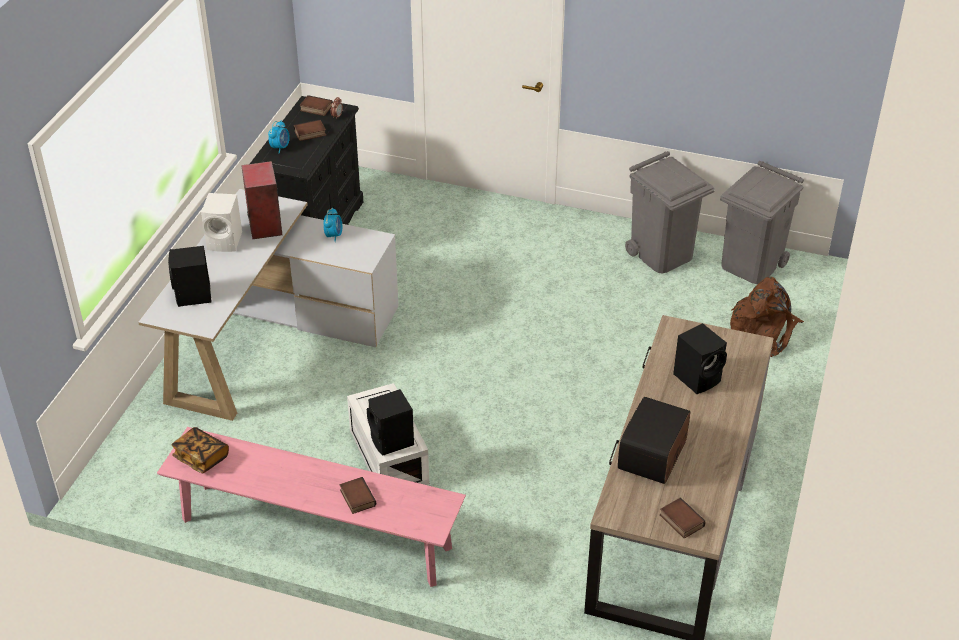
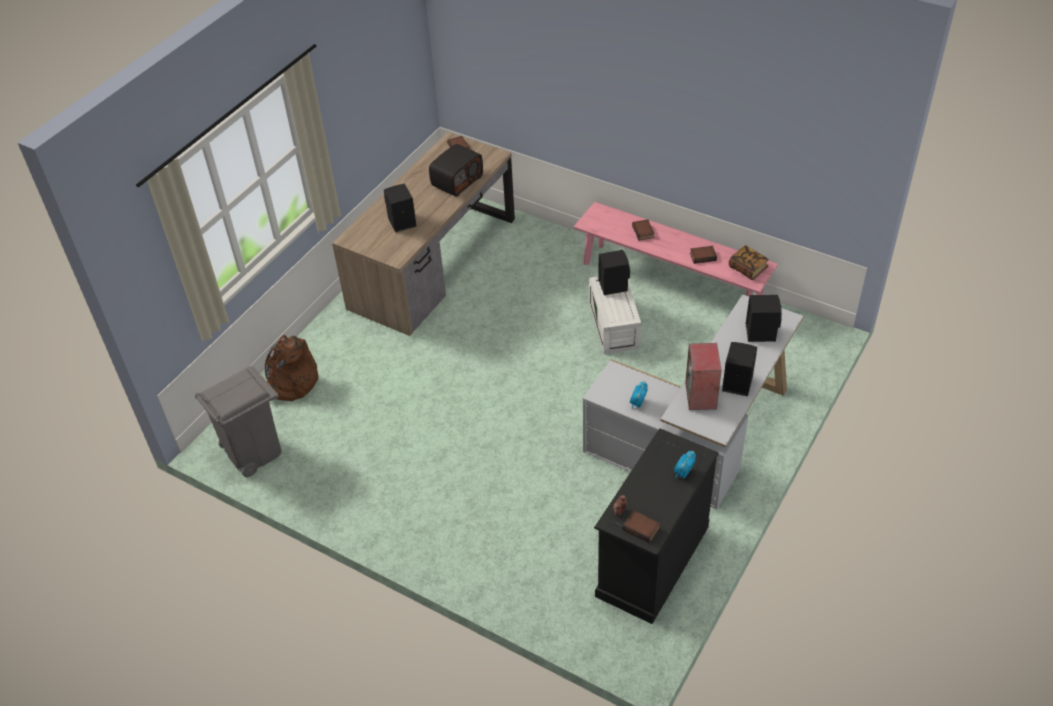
camera: 165 degrees left, 5 degrees up
white speaker [201,193,242,252] -> black speaker [722,342,757,396]
book [294,120,326,141] -> book moved to [690,246,717,264]
grey trash can [625,151,715,274] -> none

